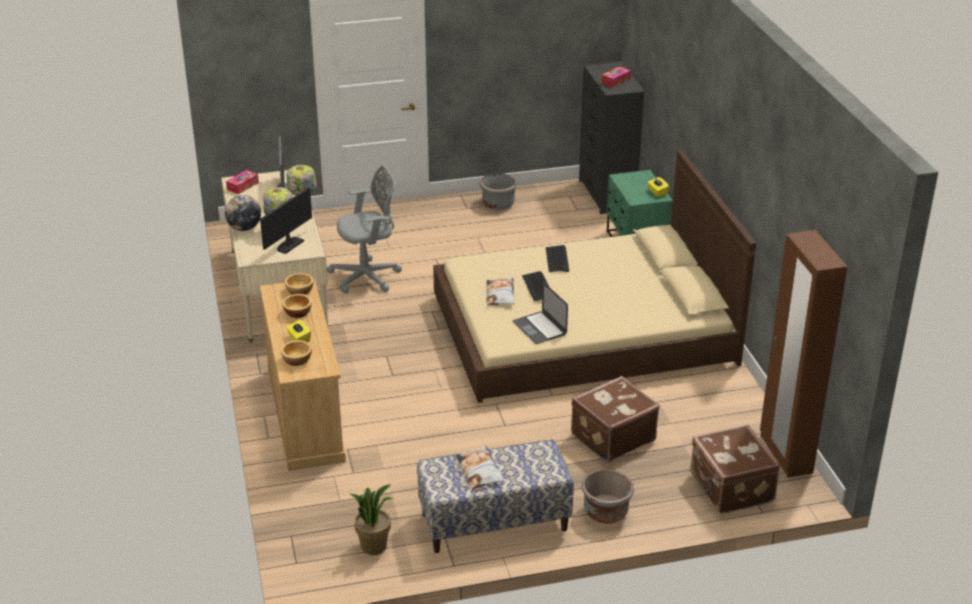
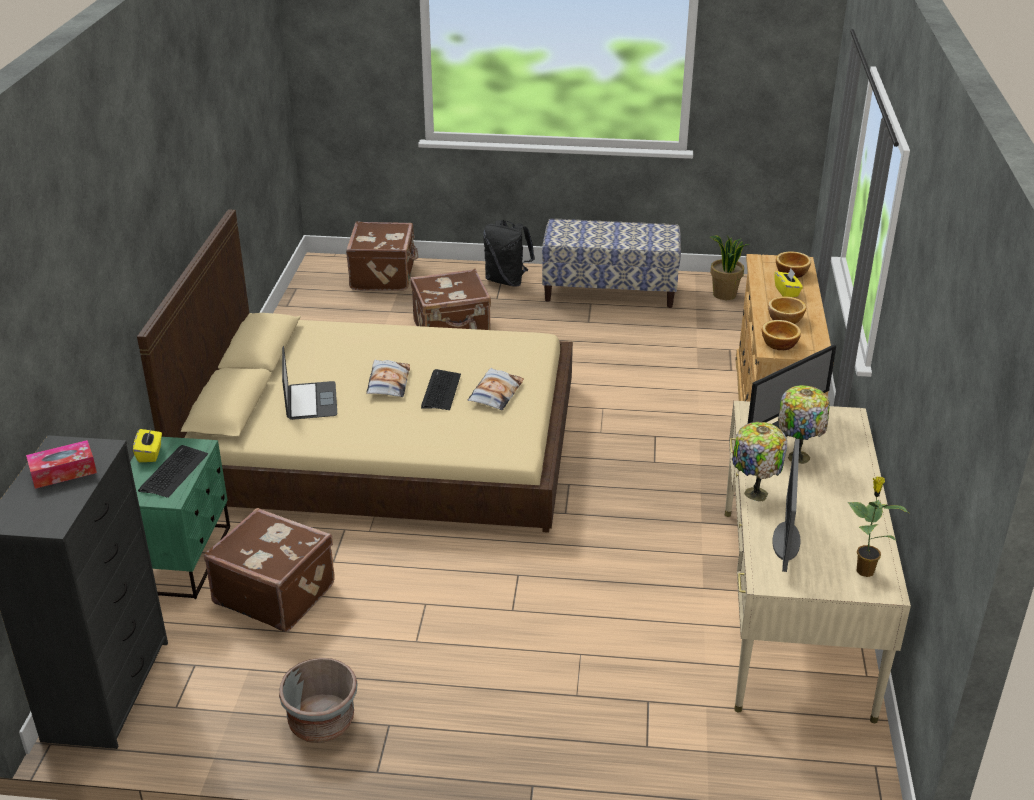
camera: 160 degrees left, 0 degrees up
globe [225,195,261,231] -> none
tissue box [226,170,259,194] -> potted plant [848,476,909,577]
grey office chair [327,165,402,294] -> none
pillow [456,445,504,489] -> pillow moved to [366,359,410,397]
laptop [513,282,568,344] -> laptop moved to [282,346,337,420]
keyboard [546,245,569,272] -> keyboard moved to [138,445,208,498]
grey planter [581,469,634,524] -> black backpack [483,220,535,287]
brown wardrobe [760,230,848,478] -> none
none -> brown suitcase [204,508,335,632]

